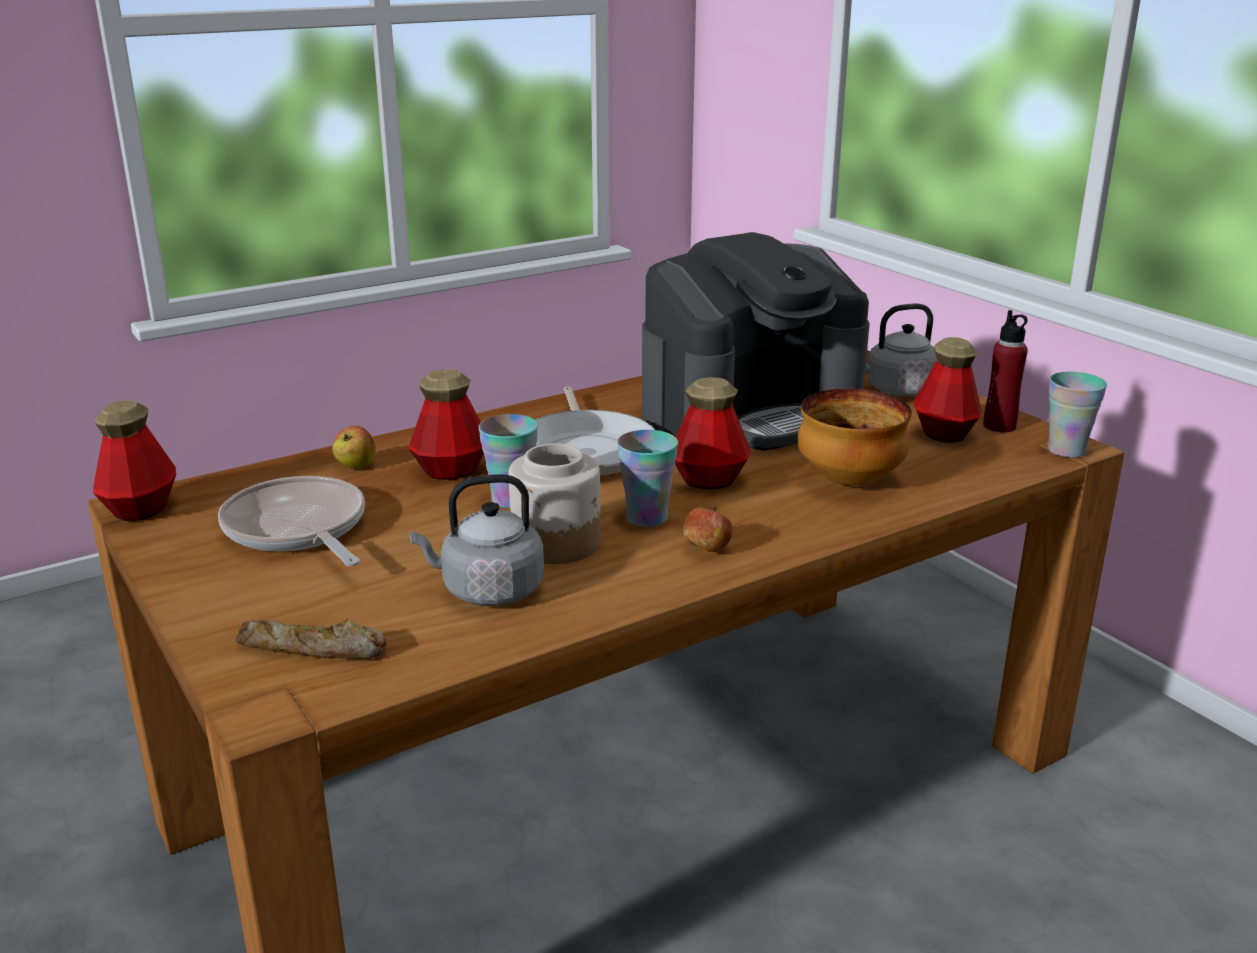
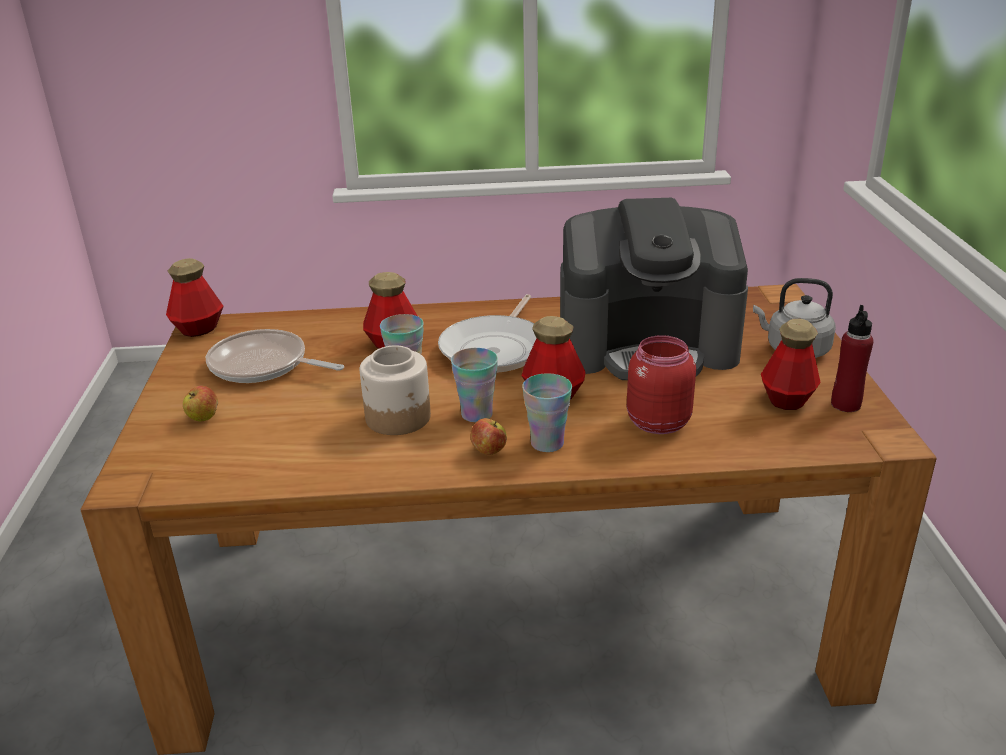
camera: 30 degrees right, 5 degrees up
frying pan [218,476,365,566] -> frying pan turned 60 degrees counterclockwise [206,329,344,383]
bread [235,619,387,659] -> none
apple [332,426,376,469] -> apple moved to [183,386,218,422]
grey kettle [409,474,544,606] -> none
bowl [798,389,912,486] -> red jar [627,335,696,434]
cup [1048,372,1107,458] -> cup moved to [522,373,572,452]

